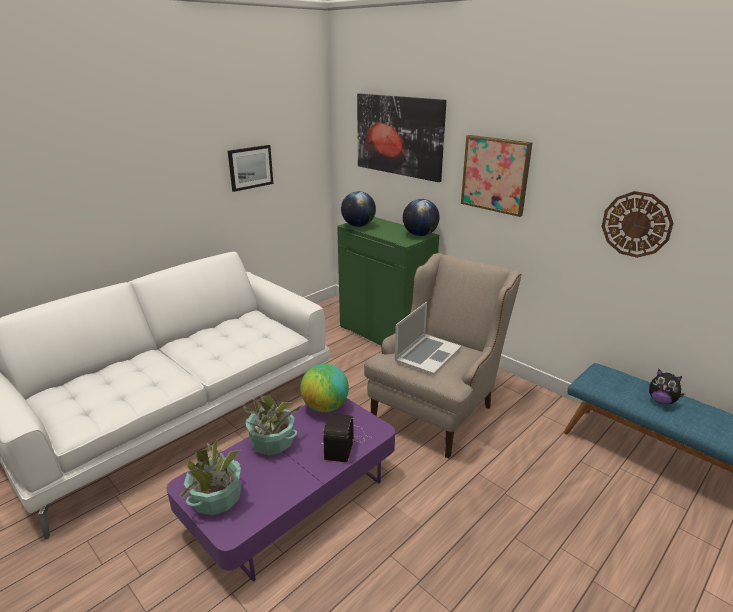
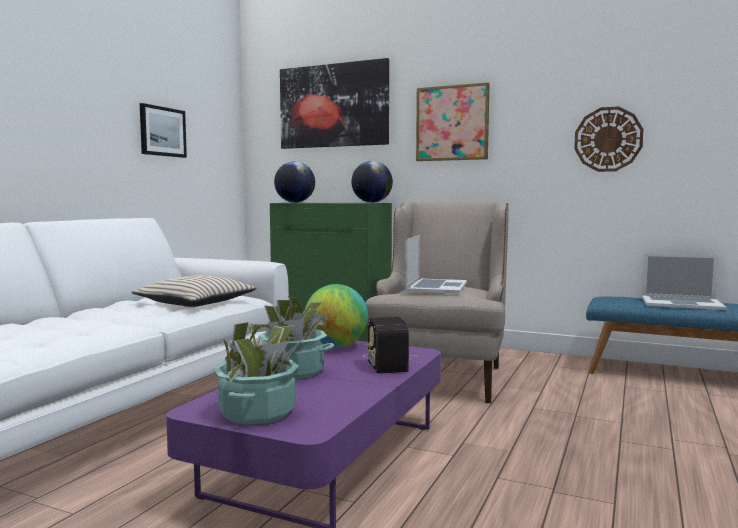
camera: 20 degrees left, 20 degrees down
plush toy [649,369,684,404] -> laptop [642,253,727,310]
none -> beige pillow [131,275,257,307]

